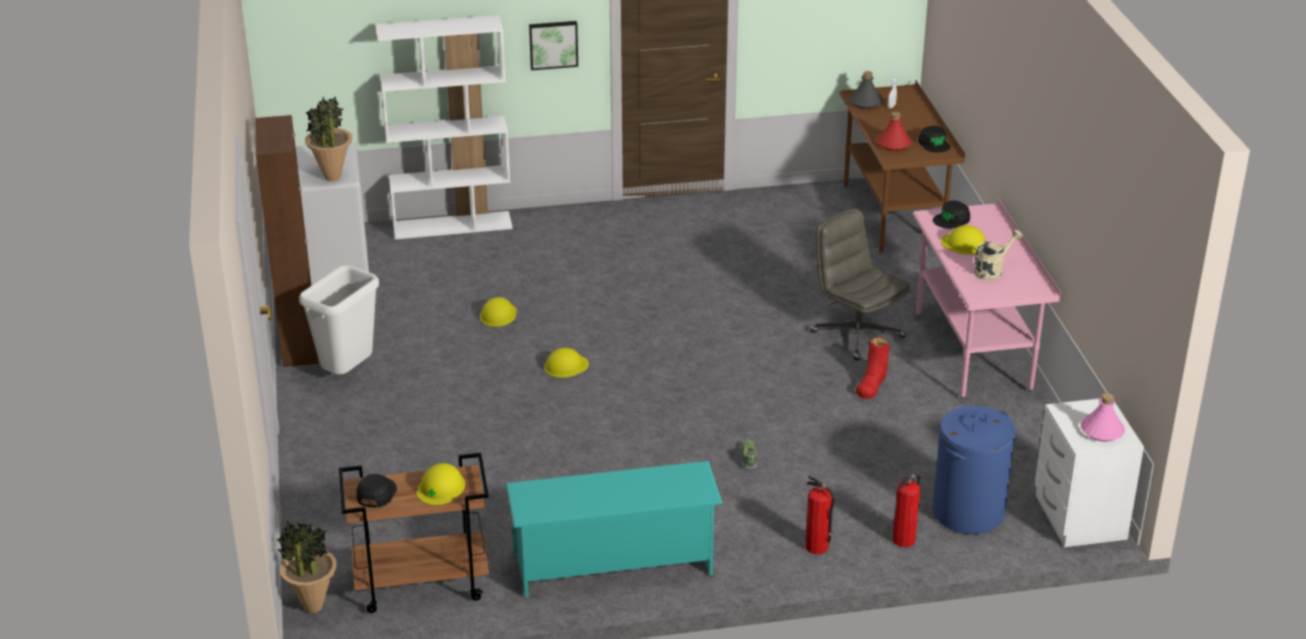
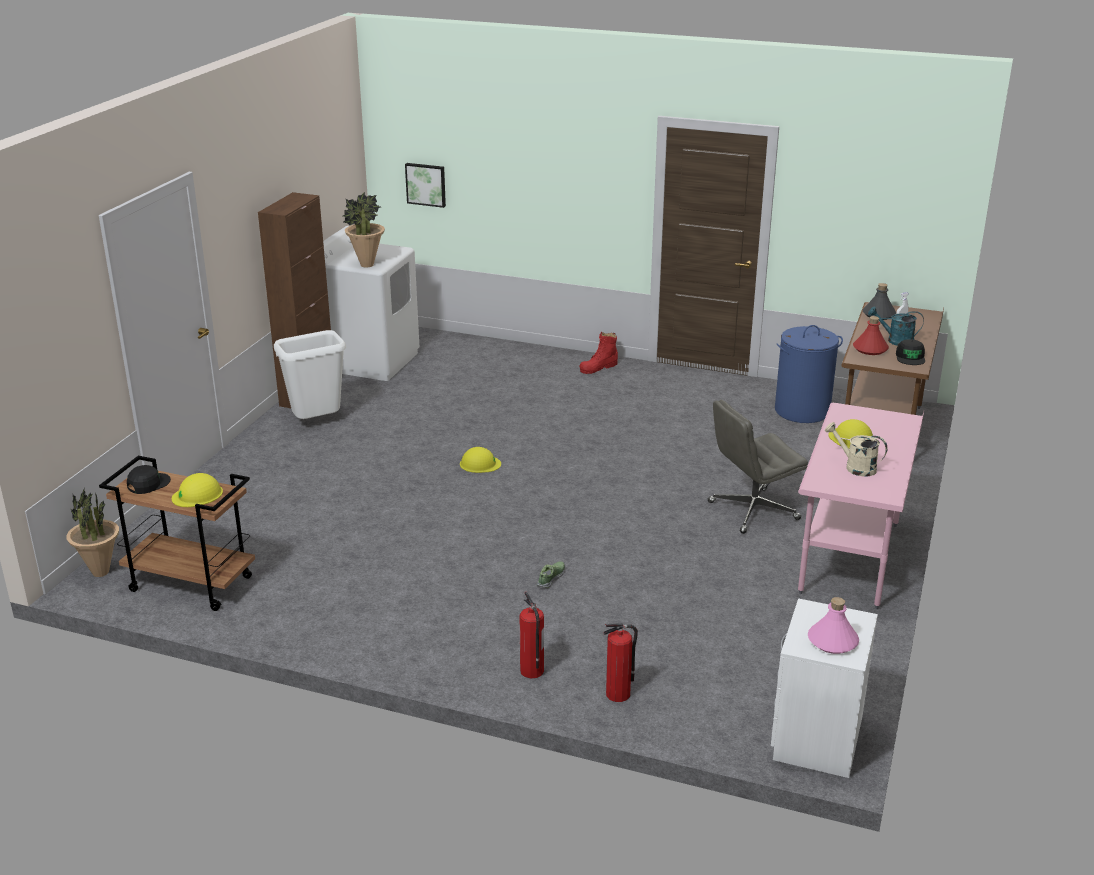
camera: 30 degrees right, 5 degrees down
white bookcase [376,15,513,240] -> none
yellow hard hat [480,297,517,327] -> none
turquoise shoe rack [505,461,723,597] -> none
picture [529,21,578,70] -> picture moved to [405,163,446,208]
grey office chair [810,208,911,361] -> grey office chair turned 105 degrees counterclockwise [708,400,808,534]
red boot [856,336,890,399] -> red boot moved to [579,332,618,374]
blue laundry basket [932,406,1016,534] -> blue laundry basket moved to [775,325,843,423]
black cap [933,201,970,229] -> none
beige watering can [974,229,1022,281] -> beige watering can turned 135 degrees counterclockwise [825,422,888,477]
none -> turquoise watering can [868,307,924,346]

